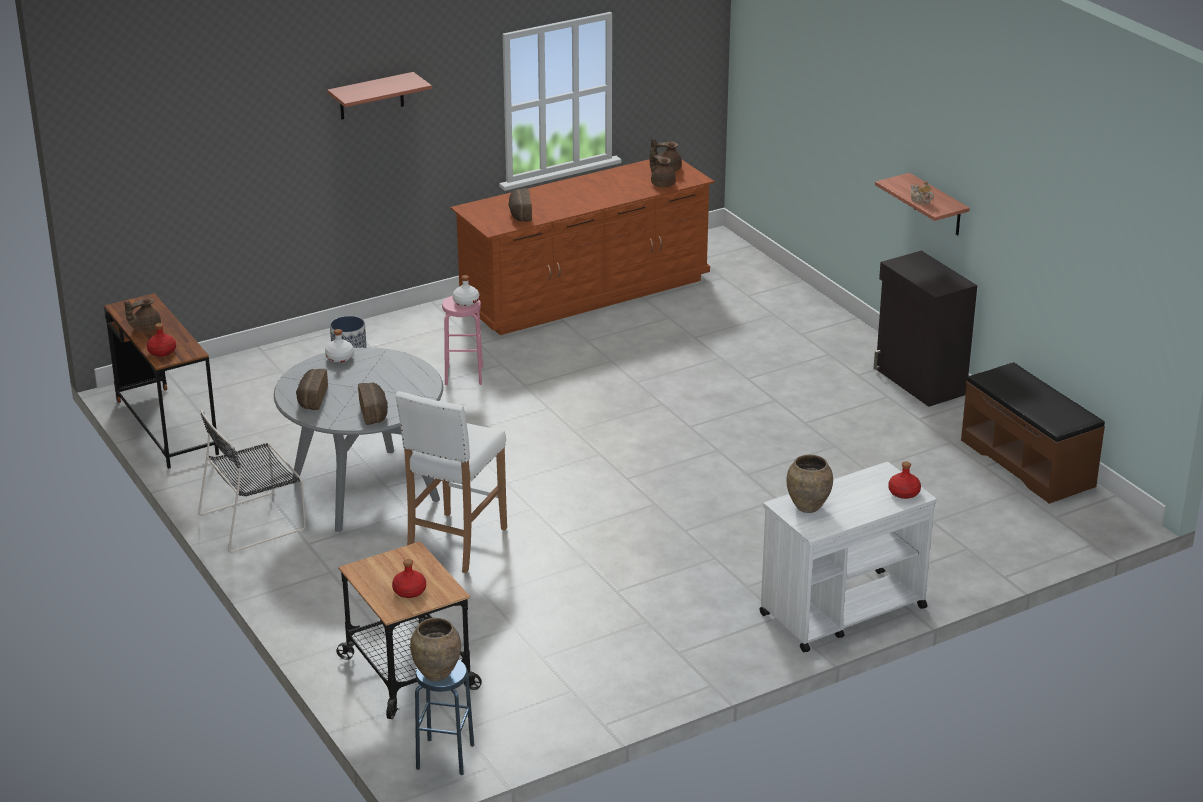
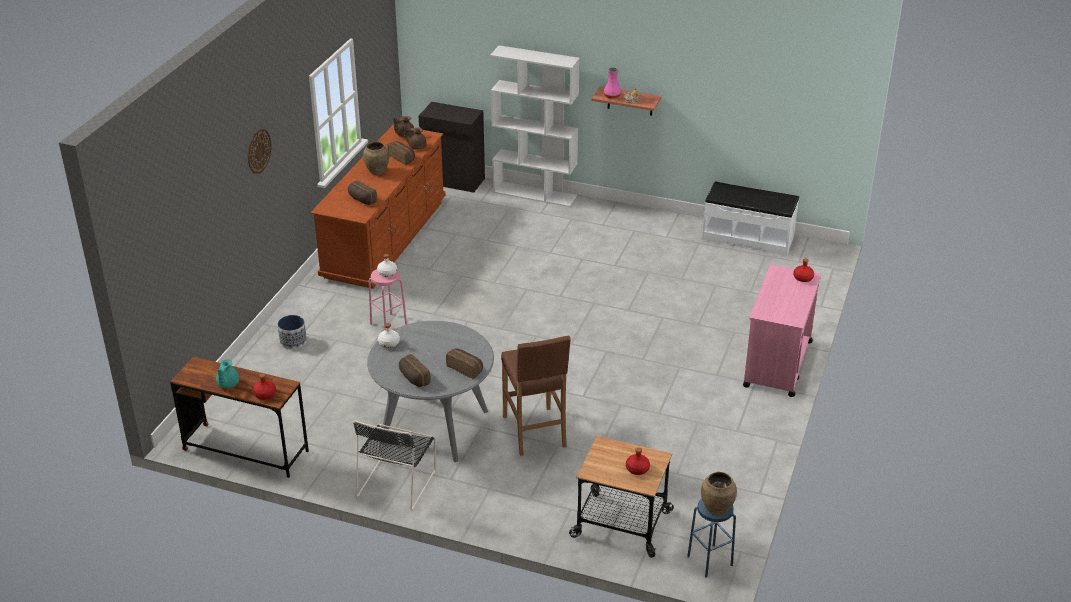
camera: 40 degrees left, 5 degrees up
brown teapot [124,298,161,332] -> turquoise teapot [216,360,239,388]
shelf [327,72,432,120] -> wall clock [248,129,272,174]
white stool [395,391,507,573] -> brown stool [501,335,571,456]
white cart [760,462,936,652] -> pink cart [743,264,821,397]
brown vase [786,454,833,513] -> brown vase moved to [363,142,389,175]
black cabinet [873,251,977,407] -> black cabinet moved to [419,102,485,193]
brown bench [961,362,1105,504] -> white bench [702,181,799,256]
none -> bread [387,141,415,165]
none -> white bookcase [490,45,580,207]
none -> pink vase [603,67,621,99]

